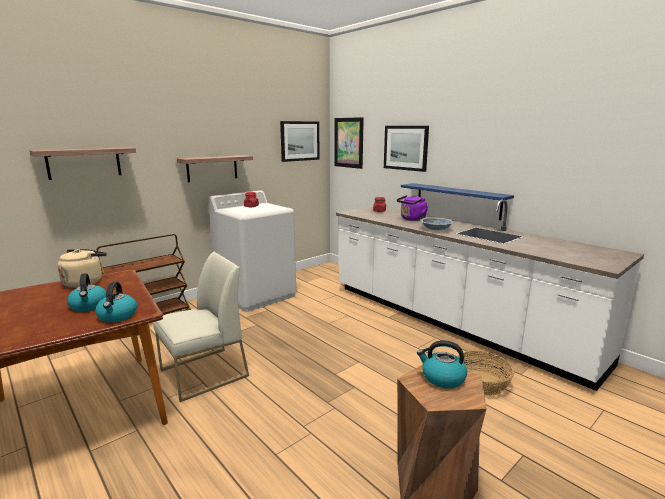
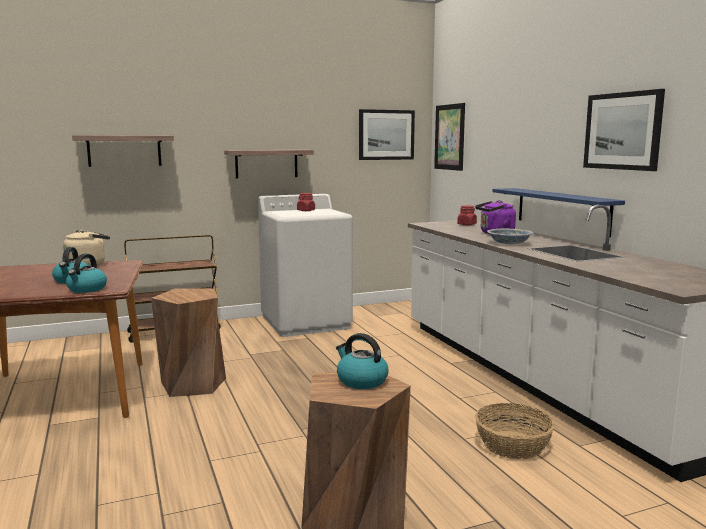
camera: 20 degrees right, 5 degrees down
white chair [153,252,249,402] -> brown stool [151,288,226,397]
picture [384,126,429,172] -> picture moved to [583,89,665,171]

